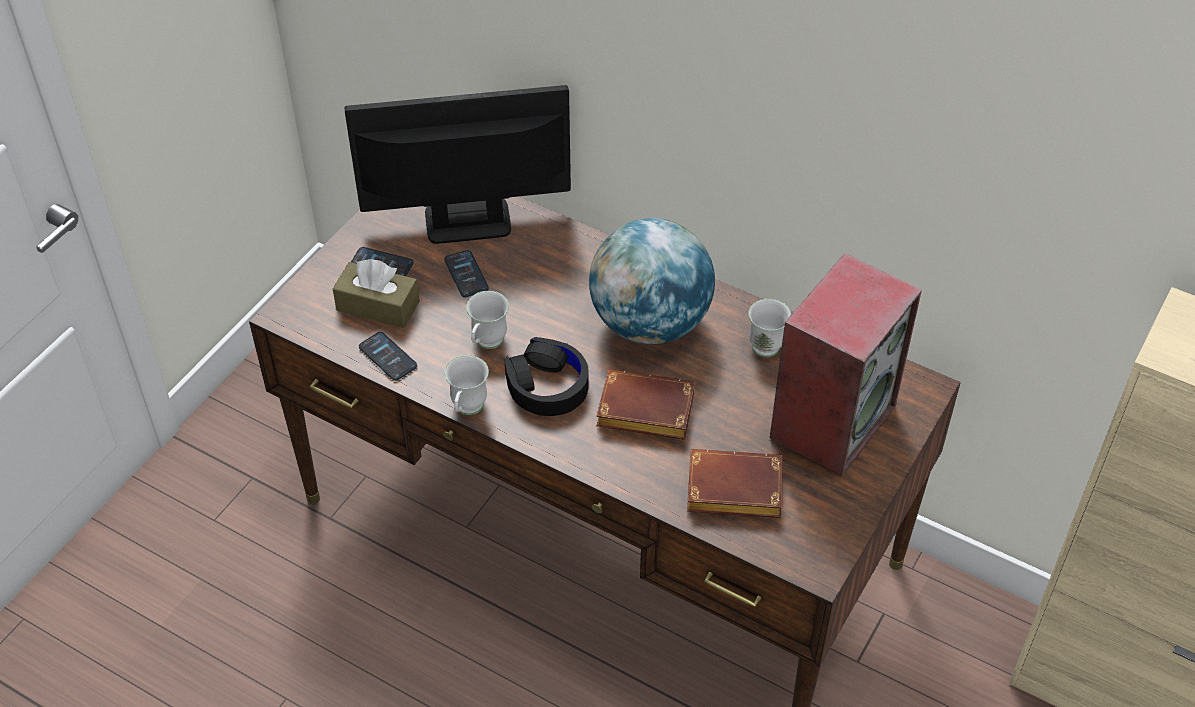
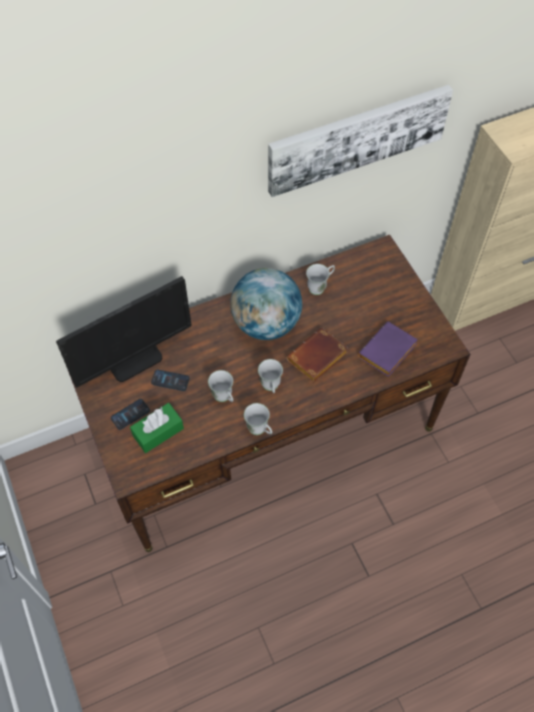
camera: 55 degrees left, 10 degrees up
brown tissue box [333,259,420,328] -> green tissue box [130,403,184,453]
monitor [345,85,571,244] -> monitor turned 150 degrees counterclockwise [56,276,192,388]
phone [359,332,417,381] -> none
black headphones [504,337,589,416] -> white mug [258,359,283,393]
brown book [687,449,782,518] -> purple book [358,322,418,377]
speaker [770,253,922,477] -> none
none -> picture [268,85,453,197]

